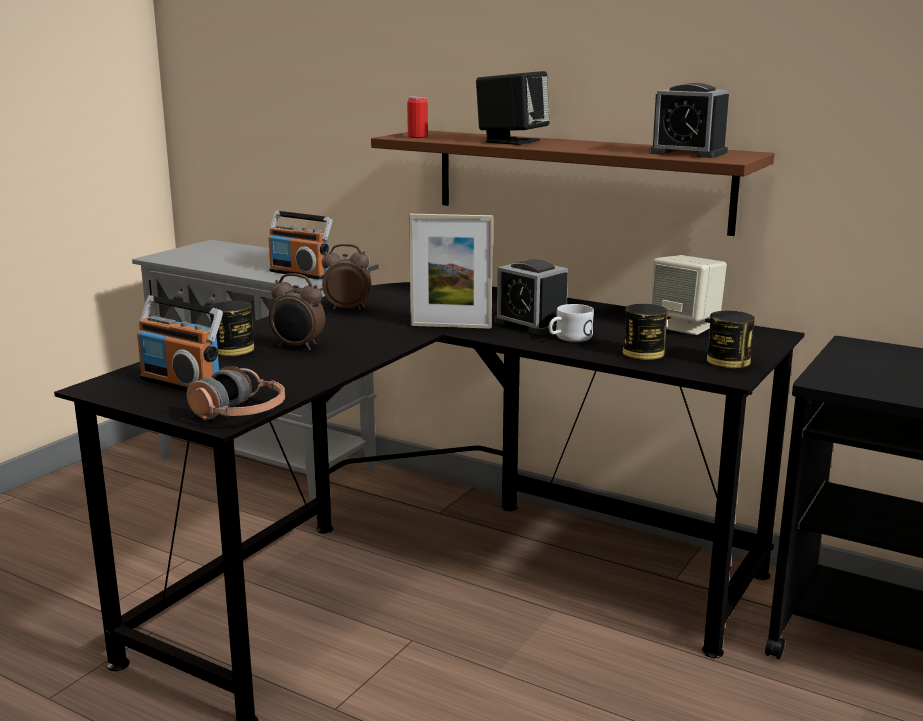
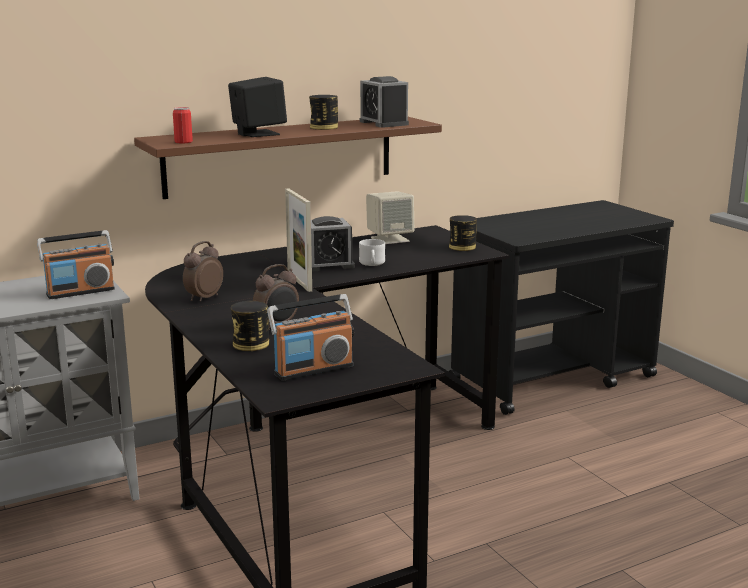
camera: 60 degrees left, 0 degrees up
headphones [187,366,285,420] -> none
picture frame [409,214,493,329] -> picture frame turned 120 degrees clockwise [285,188,312,292]
can [623,304,668,360] -> can moved to [309,95,338,130]
alarm clock [649,83,729,158] -> alarm clock turned 90 degrees clockwise [360,76,409,127]

